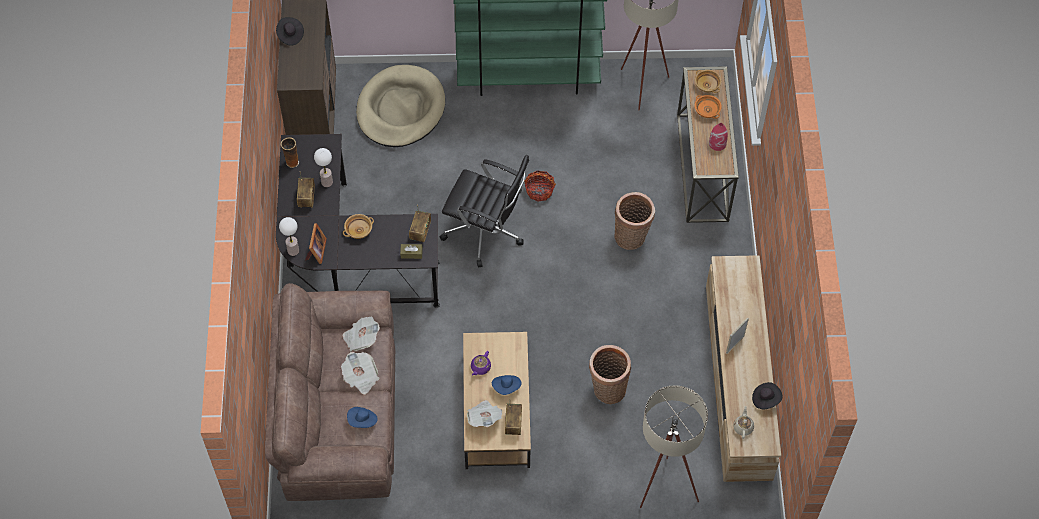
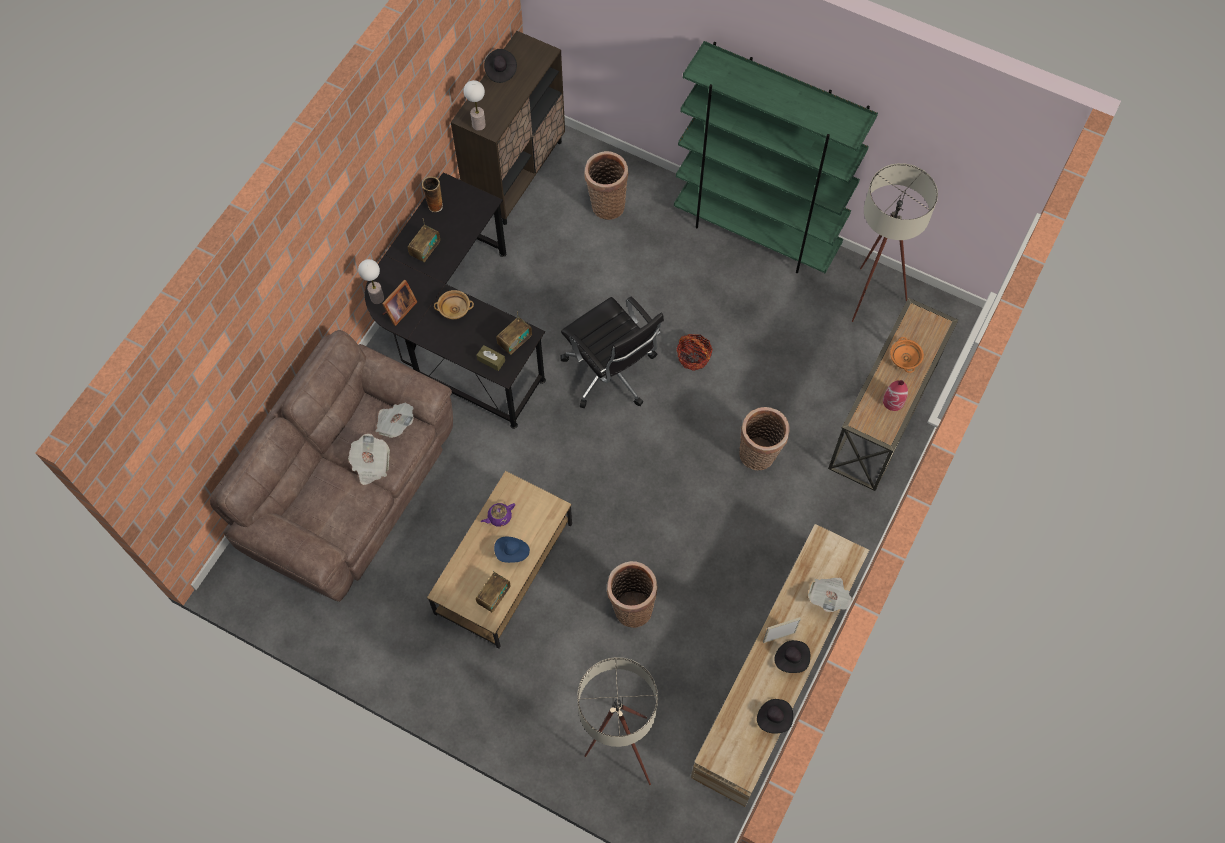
camera: 30 degrees right, 5 degrees up
table lamp [314,148,333,187] -> table lamp moved to [464,80,486,131]
blue hat [347,407,378,428] -> none
beige dog bed [356,65,445,147] -> basket [584,151,629,220]
newspaper [467,400,503,427] -> newspaper moved to [808,578,853,612]
beige bowl [695,70,721,93] -> none
beige teapot [733,406,754,439] -> none
none -> black hat [774,640,810,673]

